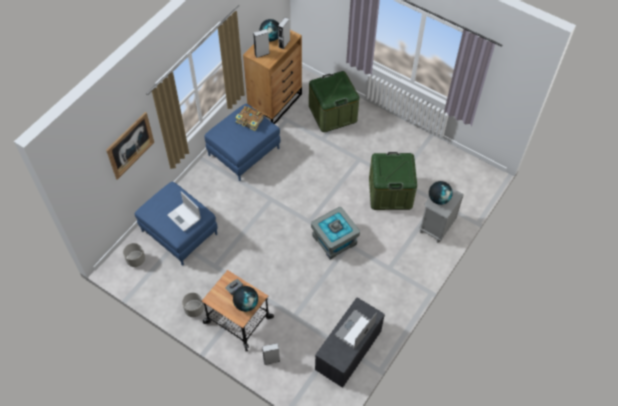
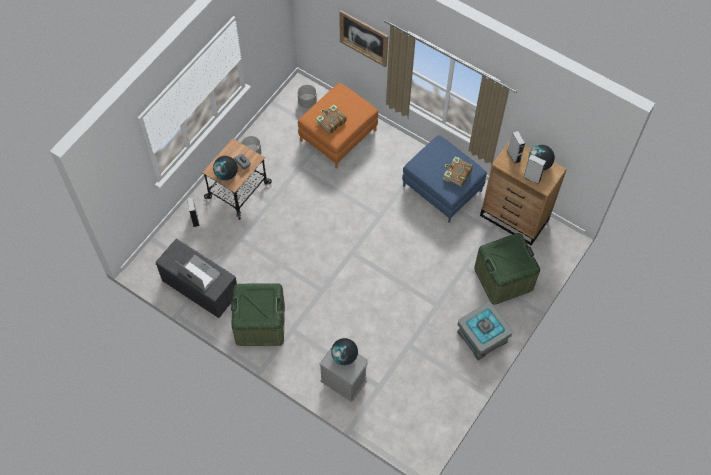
camera: 90 degrees right, 5 degrees up
blue ottoman [135,182,217,266] -> orange ottoman [298,83,378,169]
laptop [167,191,201,232] -> book [316,104,347,134]
grey storage box [311,207,360,260] -> grey storage box moved to [457,302,513,360]
green storage box [369,152,417,210] -> green storage box moved to [231,283,285,346]

